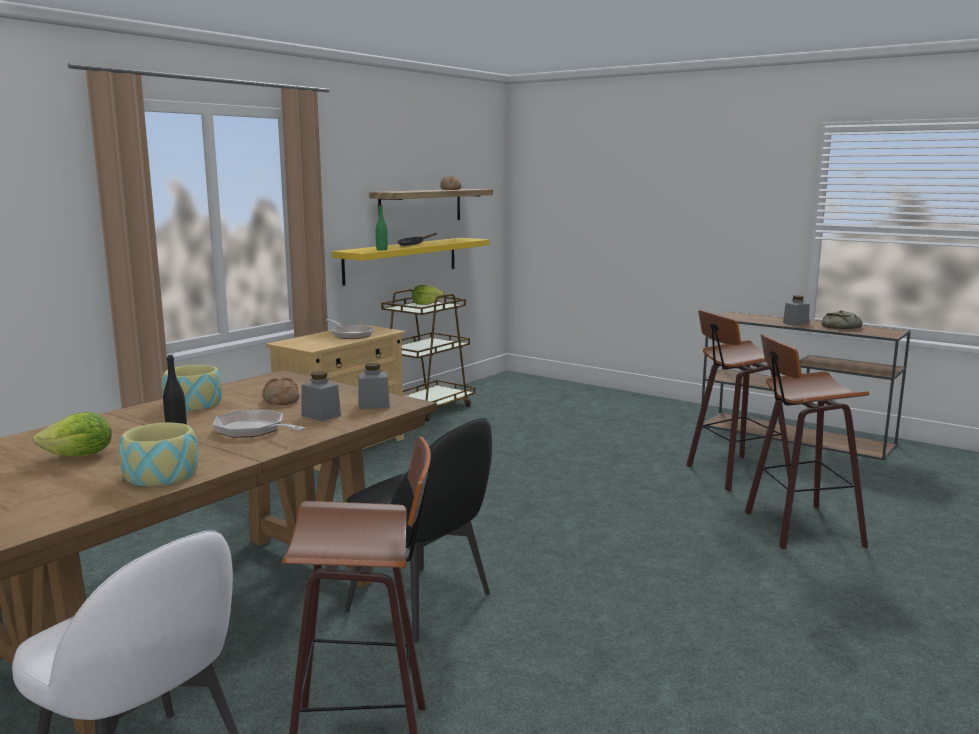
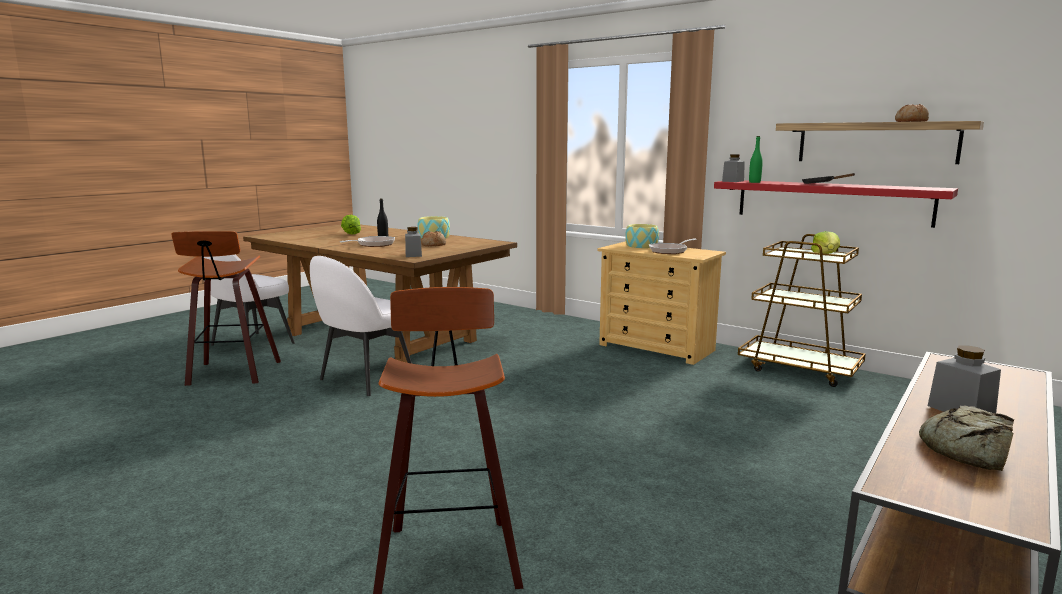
camera: 90 degrees right, 0 degrees up
bowl [119,422,199,486] -> bowl moved to [625,224,659,248]
grey jar [301,371,341,422] -> grey jar moved to [722,154,745,182]
yellow shelf [331,238,490,286] -> red shelf [714,180,958,228]
black chair [345,418,492,643] -> white chair [310,256,412,396]
stool [686,310,791,491] -> none

